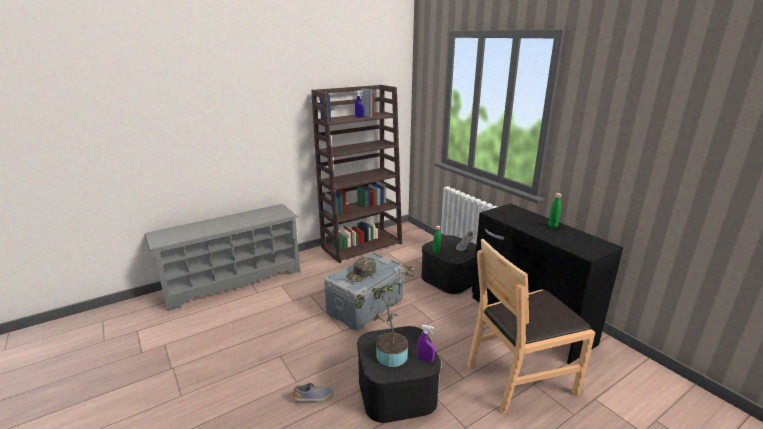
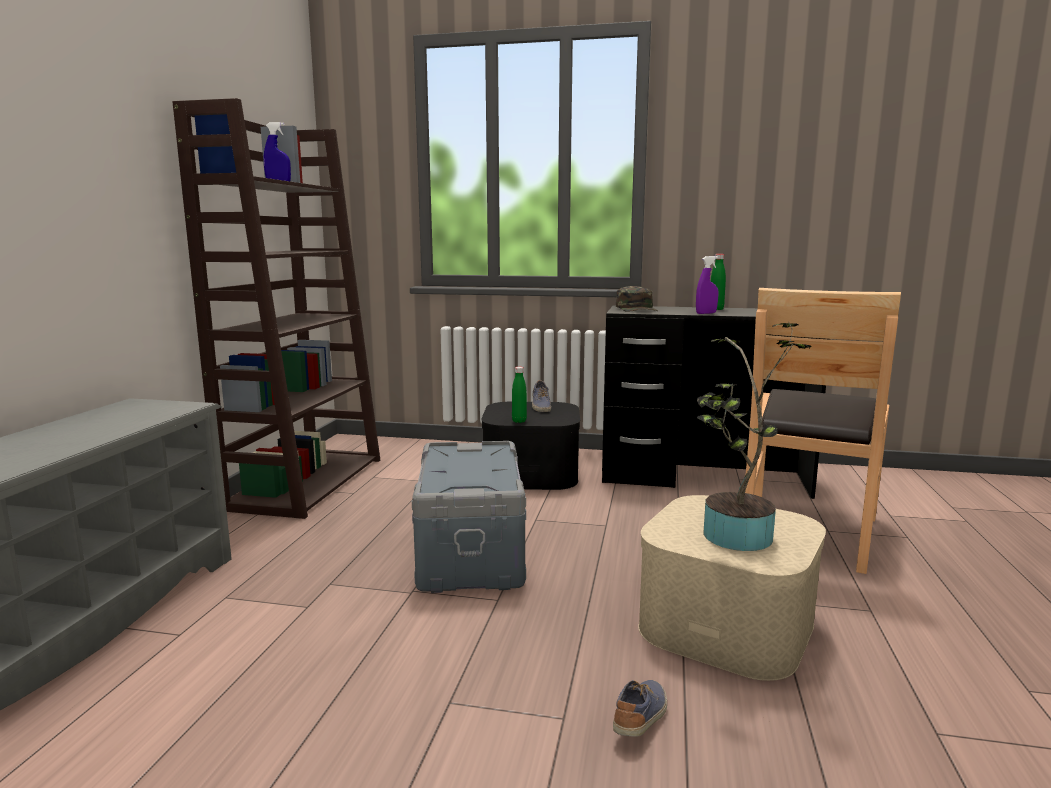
camera: 45 degrees left, 10 degrees down
green cap [346,257,376,282] -> green cap moved to [616,286,658,312]
black storage box [357,326,441,423] -> beige storage box [638,495,826,681]
purple spray bottle [417,325,435,362] -> purple spray bottle moved to [696,256,718,314]

